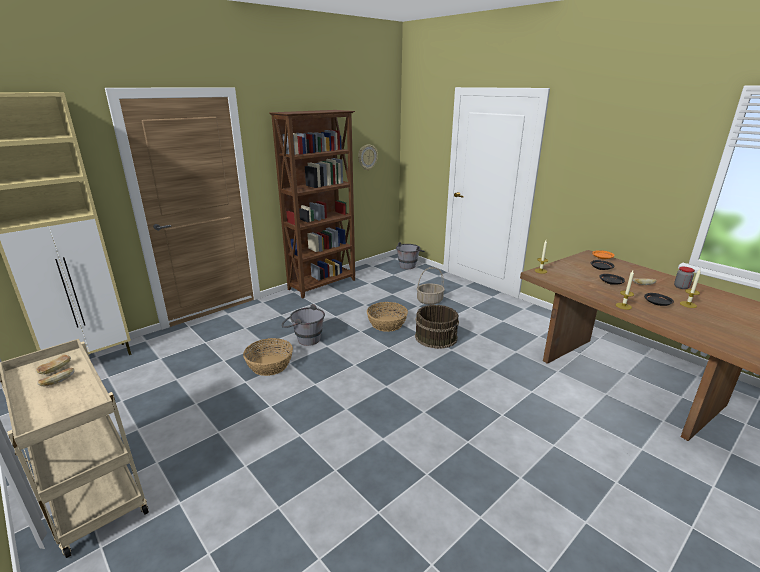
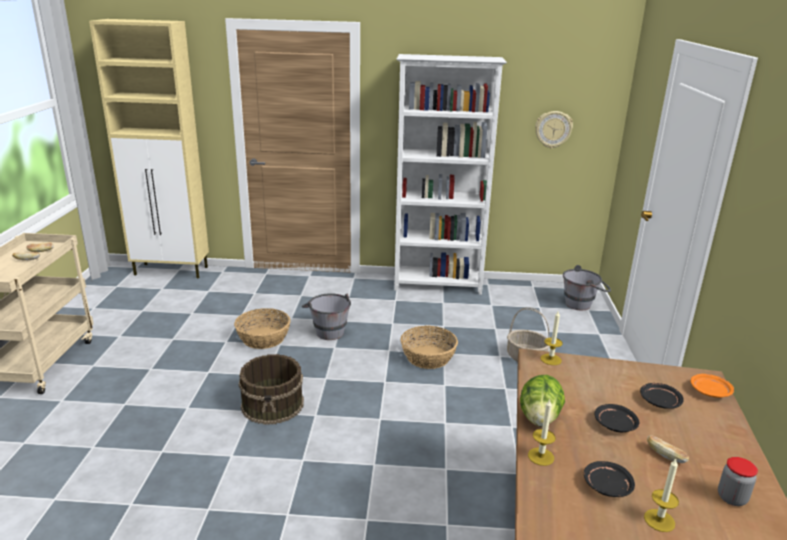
camera: 45 degrees right, 0 degrees up
brown bookcase [269,110,355,299] -> white bookcase [394,54,507,295]
brown bucket [415,305,459,349] -> brown bucket moved to [239,354,304,425]
none -> lettuce [520,375,565,427]

